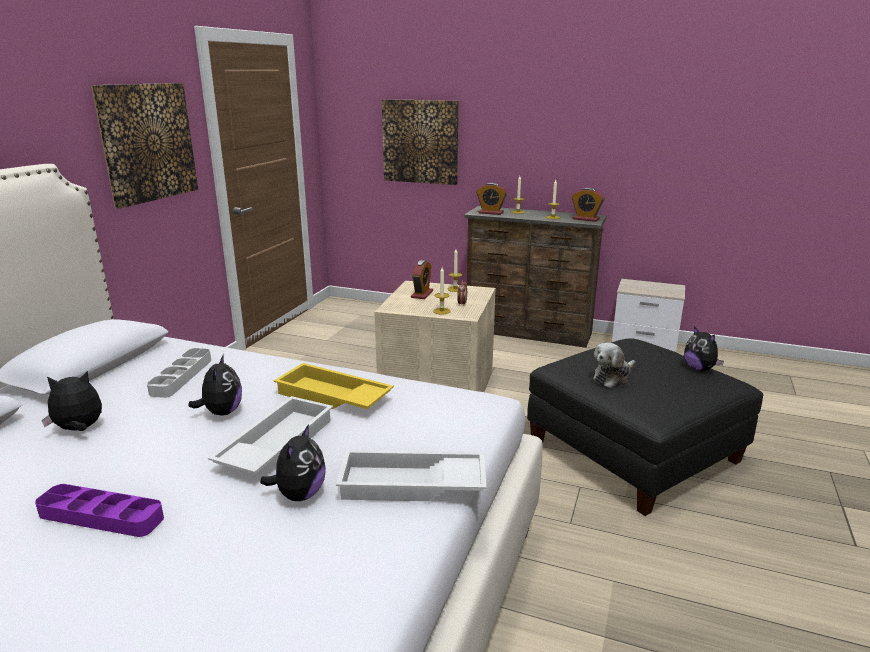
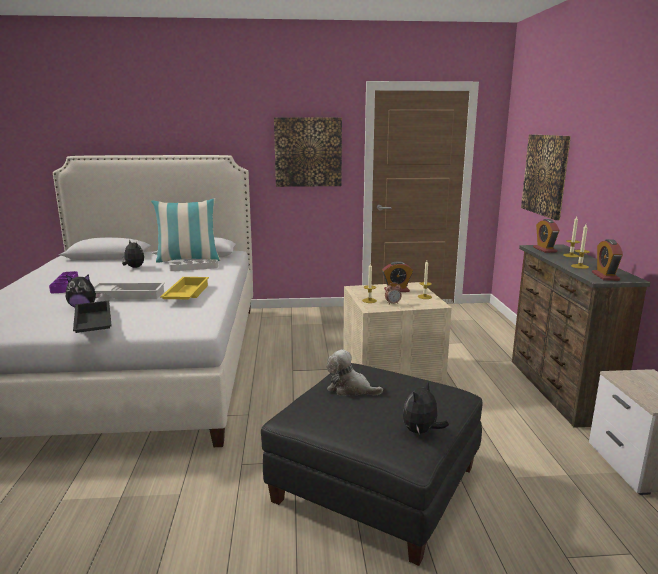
camera: 65 degrees right, 5 degrees down
plush toy [188,354,242,416] -> none
white tray [336,450,487,501] -> black tray [73,301,112,333]
none -> pillow [151,198,221,263]

